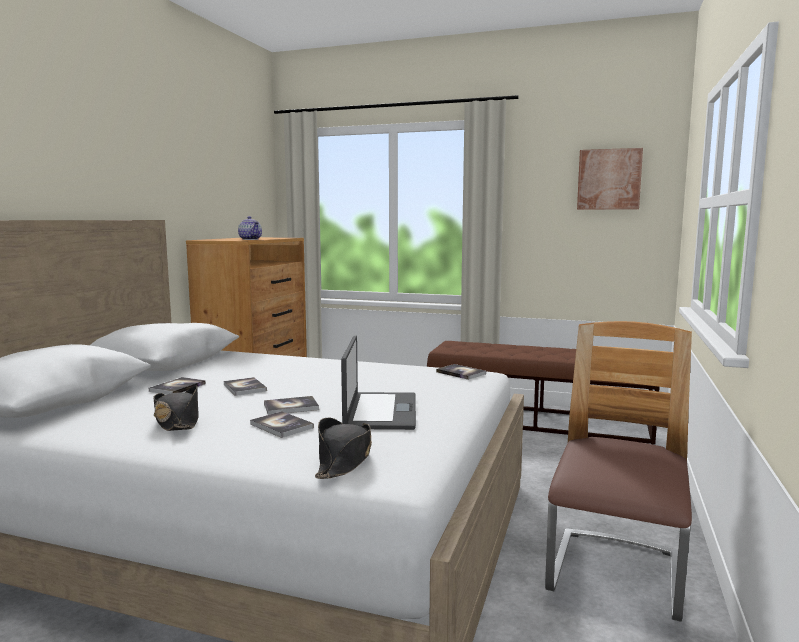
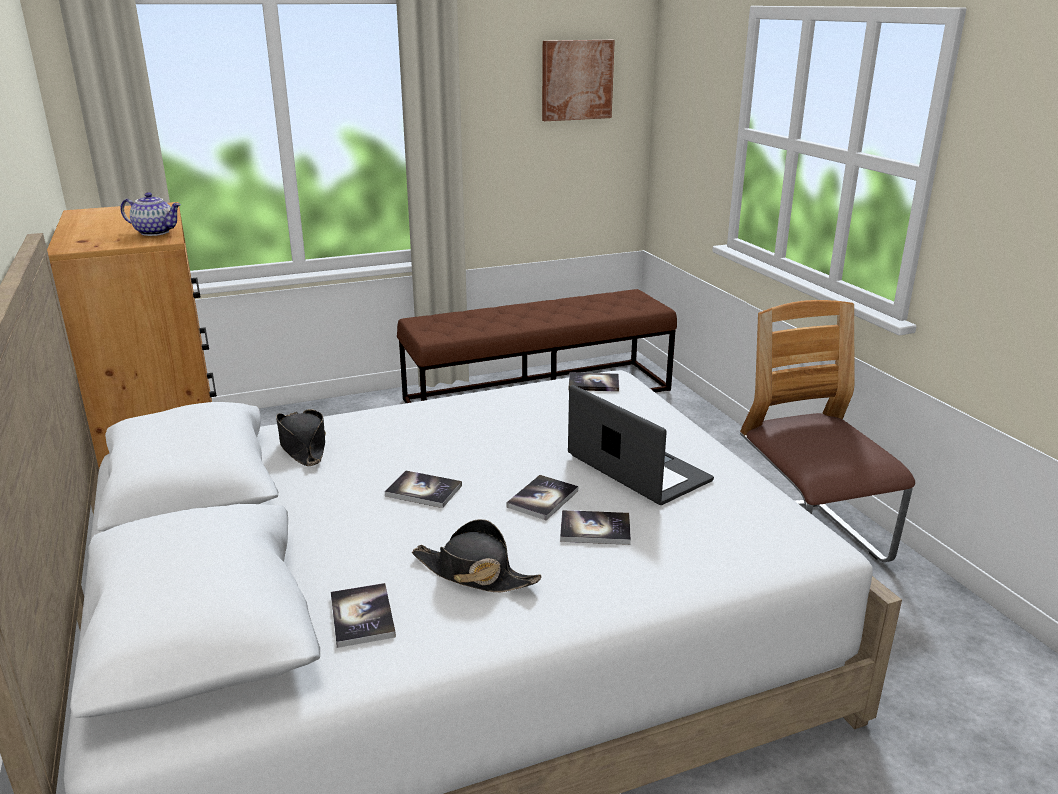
camera: 40 degrees left, 15 degrees up
book [149,377,206,394] -> book moved to [331,583,396,648]
black hat [315,418,372,479] -> black hat moved to [276,410,326,466]

